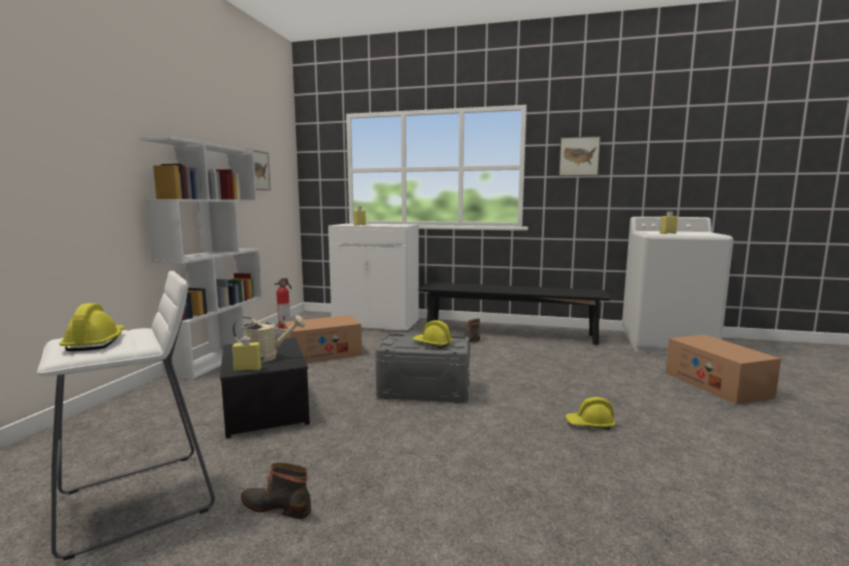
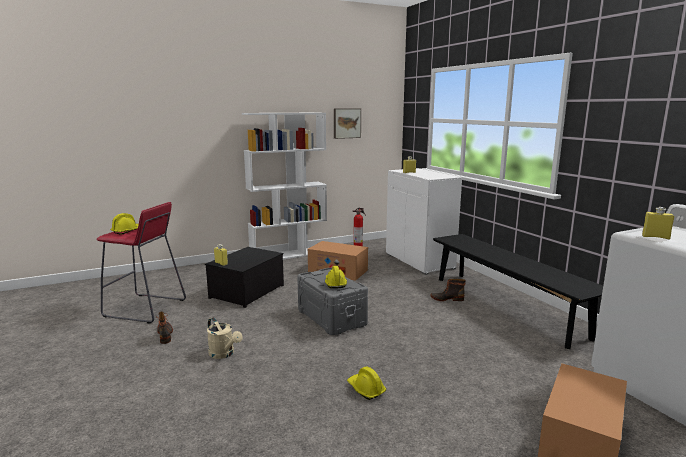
camera: 50 degrees right, 5 degrees up
white stool [37,271,215,560] -> red stool [96,202,186,323]
beige watering can [233,315,305,362] -> beige watering can moved to [207,317,243,359]
picture [559,136,601,176] -> none

